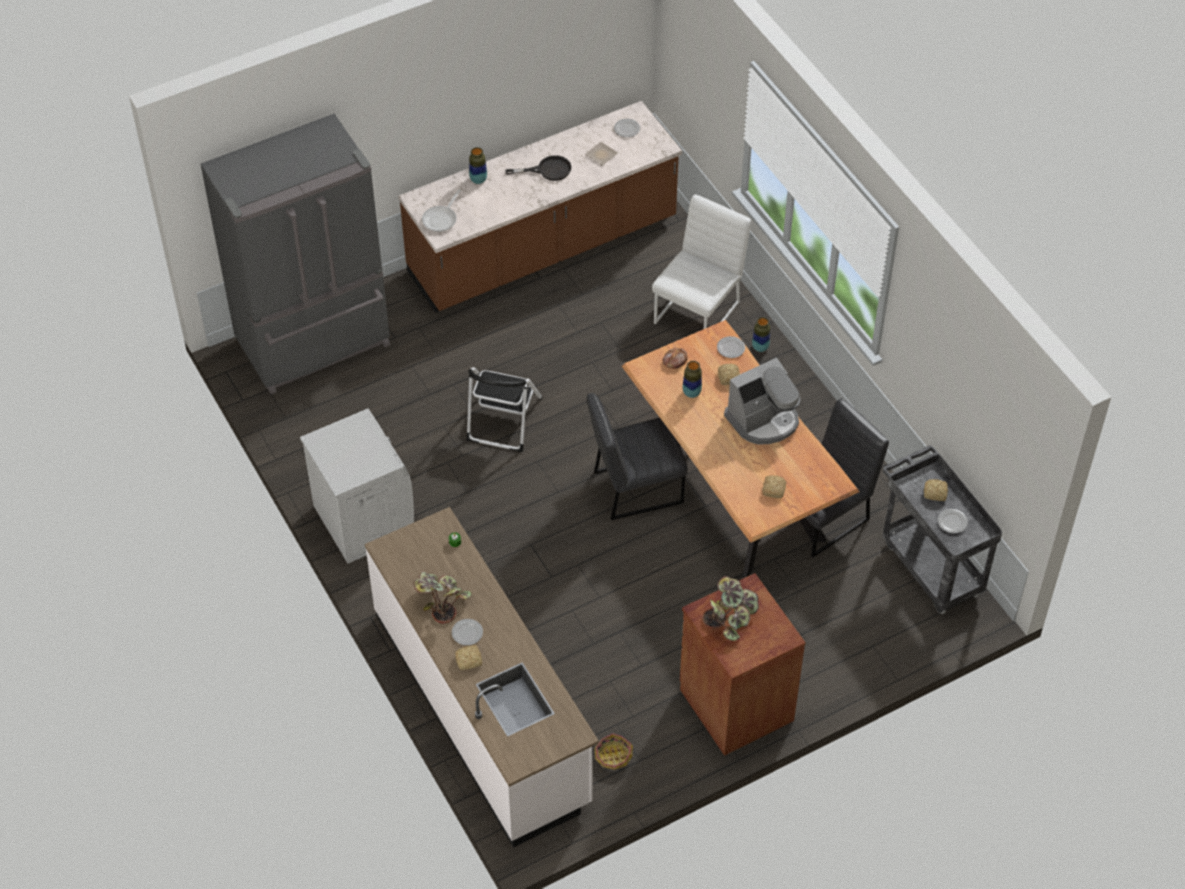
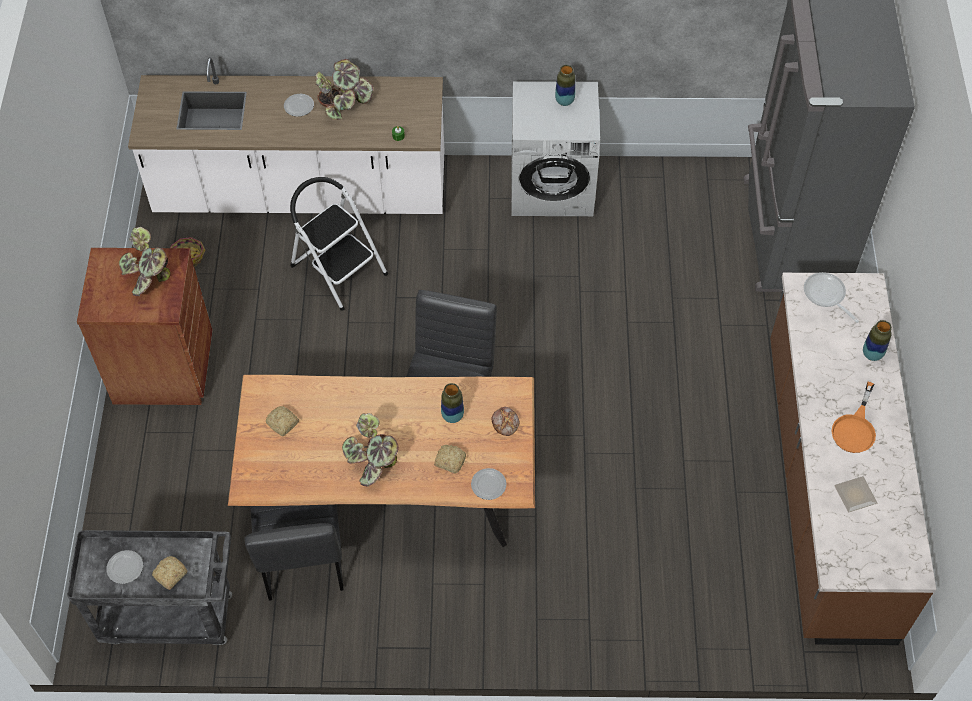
camera: 120 degrees right, 5 degrees up
bread [455,645,482,670] -> none
step ladder [467,367,543,452] -> step ladder moved to [290,177,388,311]
black frying pan [505,155,571,181] -> orange frying pan [831,382,876,453]
plate [614,119,640,137] -> none
white chair [652,194,751,329] -> none
coffee machine [724,357,800,444] -> potted plant [342,413,399,487]
vase [752,317,770,352] -> vase moved to [555,65,575,106]

